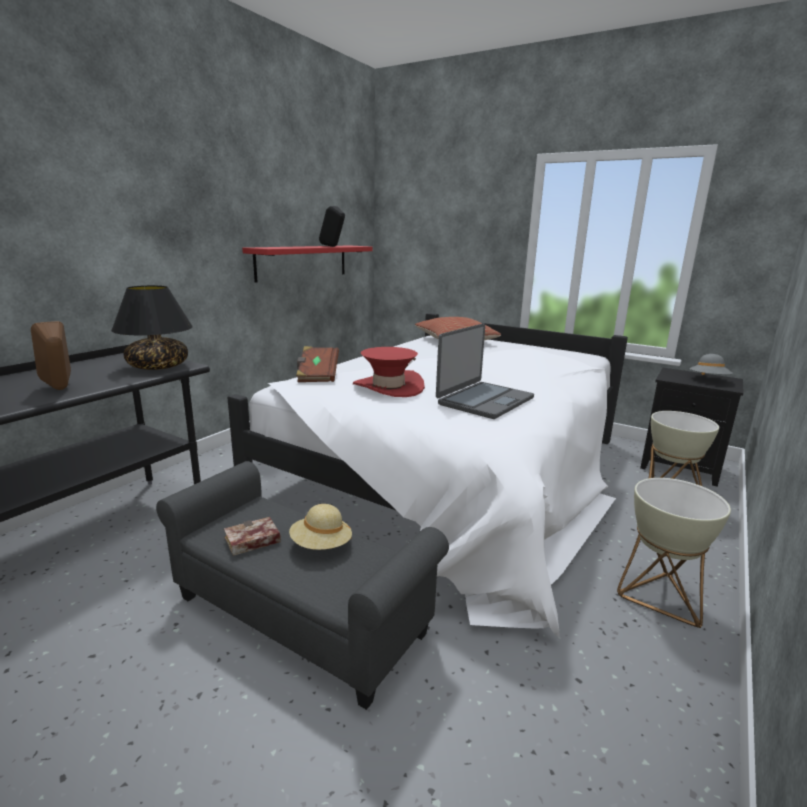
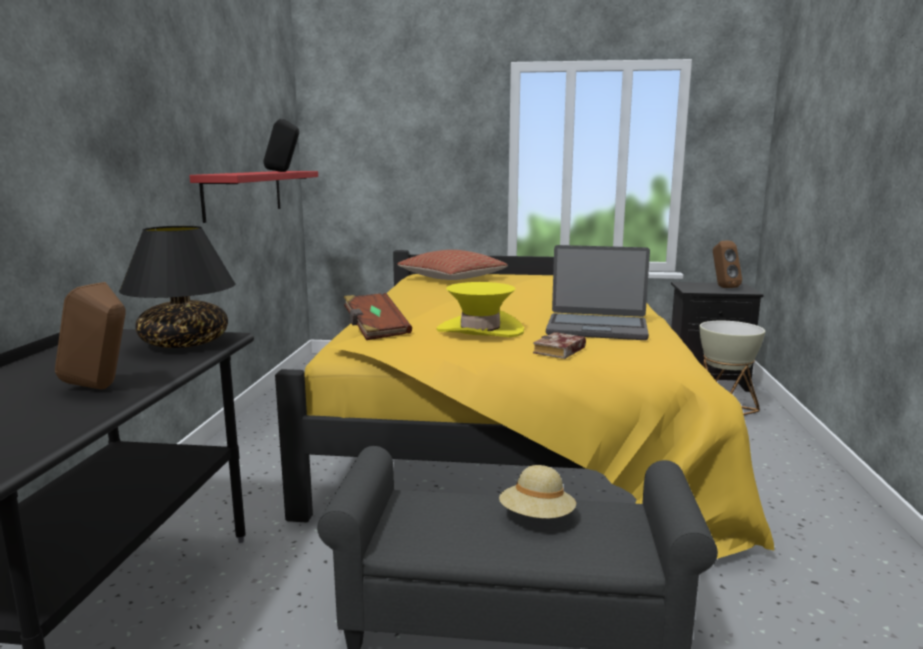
camera: 25 degrees left, 5 degrees down
book [224,517,281,556] -> book moved to [533,332,586,359]
white bed [227,313,628,638] -> yellow bed [275,250,774,559]
red hat [353,347,425,397] -> yellow hat [437,282,524,337]
laptop [436,323,534,419] -> laptop turned 90 degrees clockwise [546,245,650,340]
planter [617,478,731,628] -> none
grey hat [690,354,733,375] -> brown speaker [713,241,742,288]

